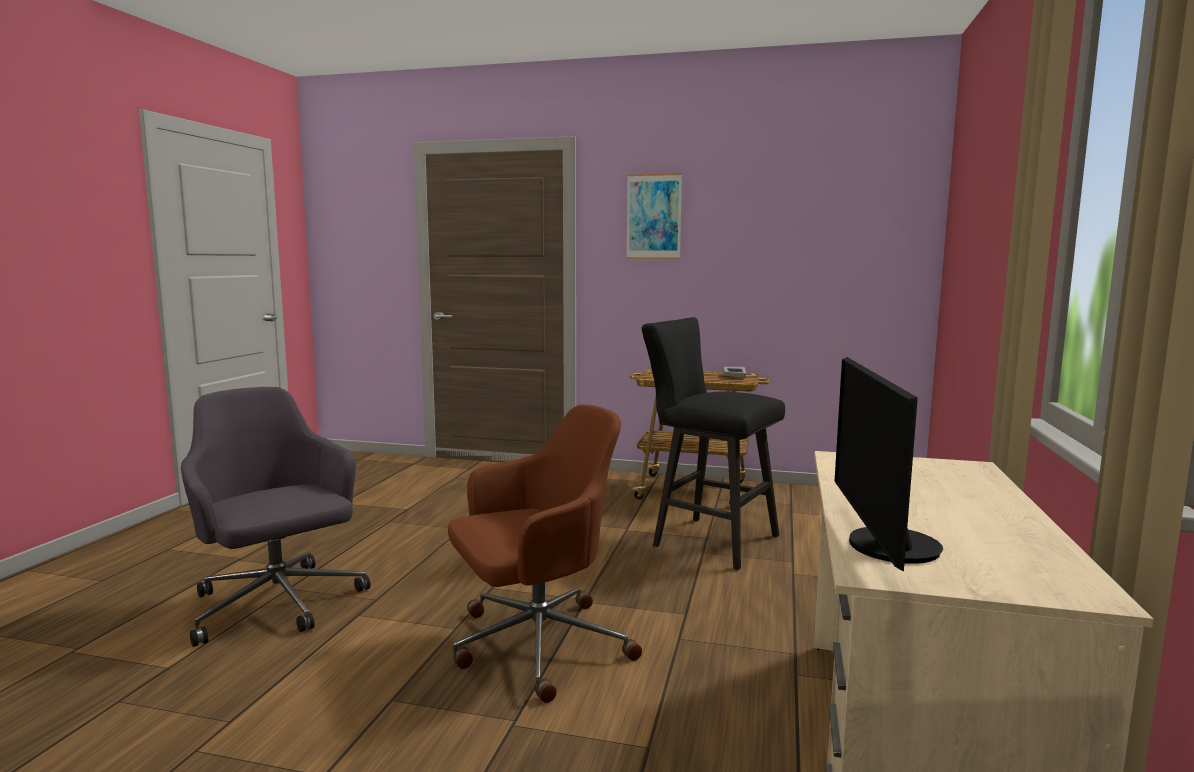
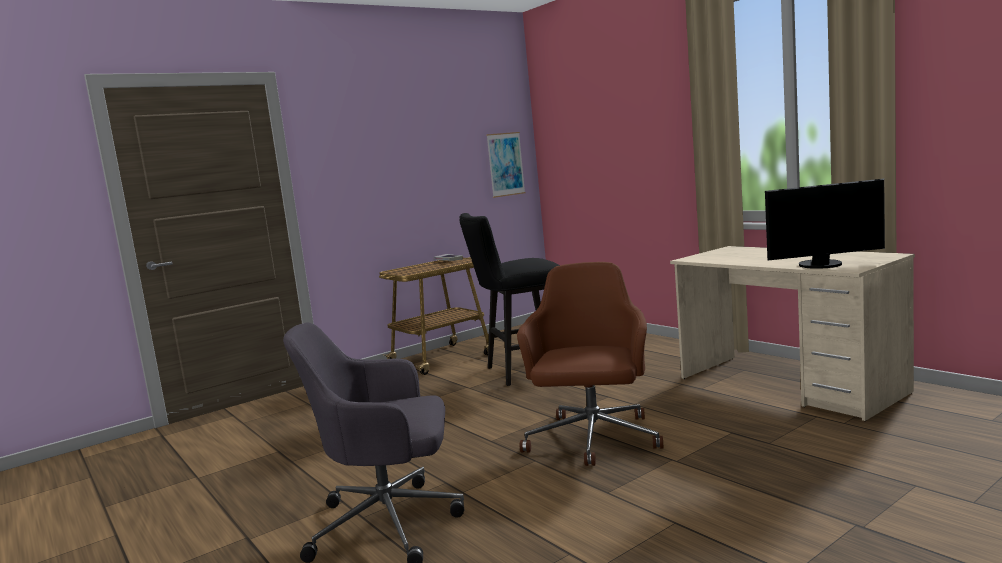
camera: 50 degrees left, 0 degrees up
picture [626,173,682,259] -> picture moved to [486,132,525,198]
monitor [834,357,943,571] -> monitor turned 45 degrees counterclockwise [765,179,885,269]

